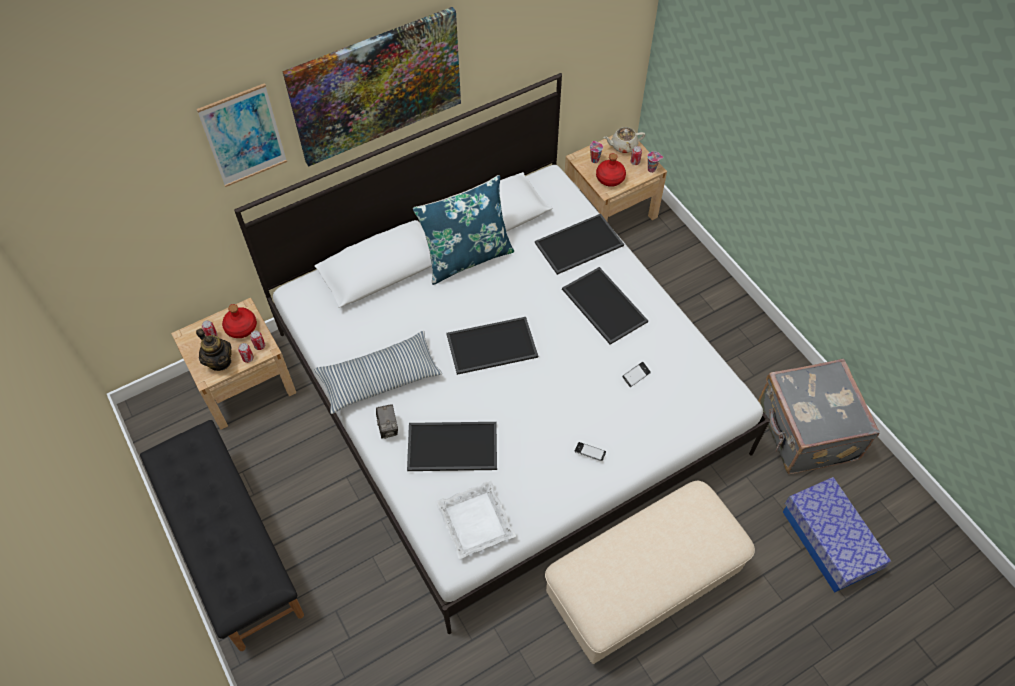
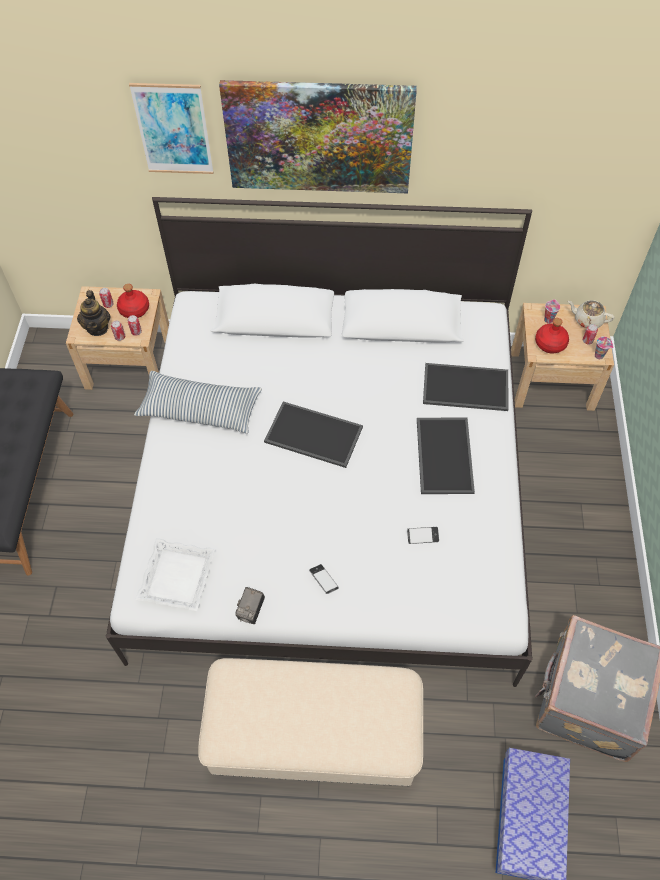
camera: 35 degrees right, 0 degrees up
camera [376,404,398,439] -> camera moved to [235,587,265,624]
tray [407,422,497,471] -> none
blue pillow [413,175,514,285] -> none

